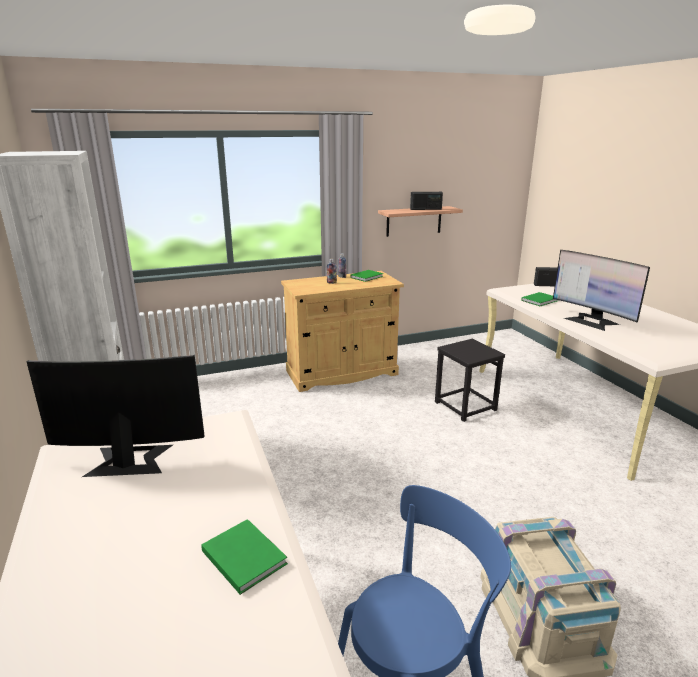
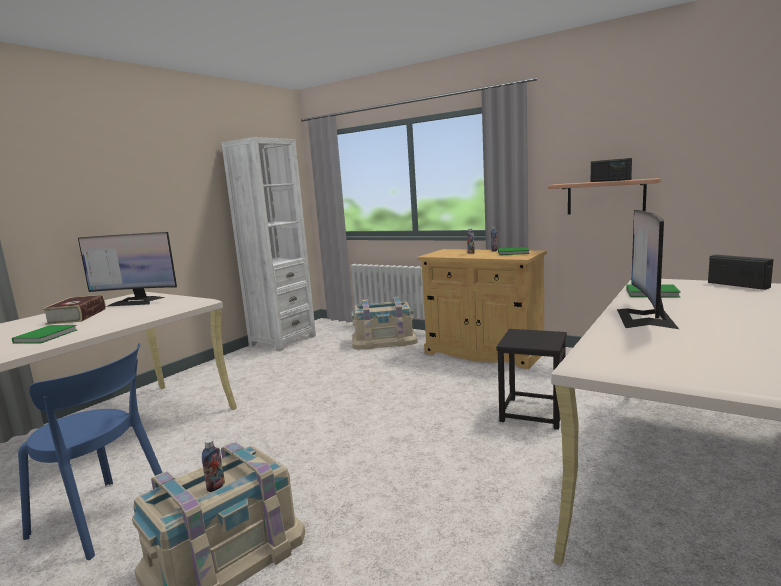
camera: 55 degrees right, 10 degrees down
monitor [27,355,205,477] -> monitor turned 135 degrees clockwise [78,232,177,307]
none -> book [42,295,106,325]
none -> bottle [202,439,225,492]
none -> beige storage box [352,297,418,350]

